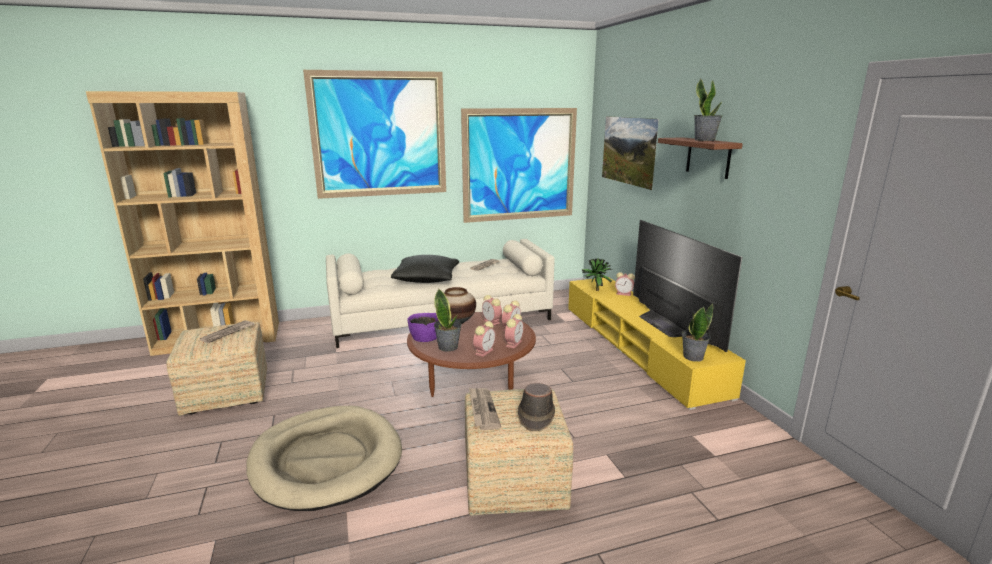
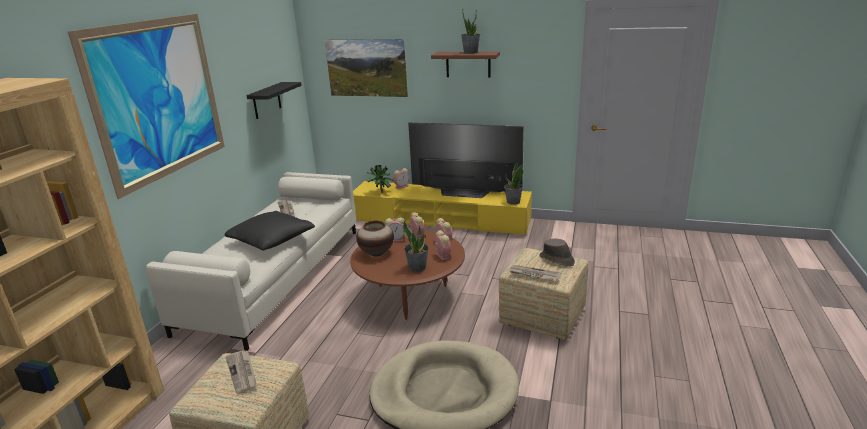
camera: 55 degrees left, 5 degrees up
purple bowl [407,313,439,342] -> none
picture [461,108,577,223] -> black shelf [246,82,302,119]

